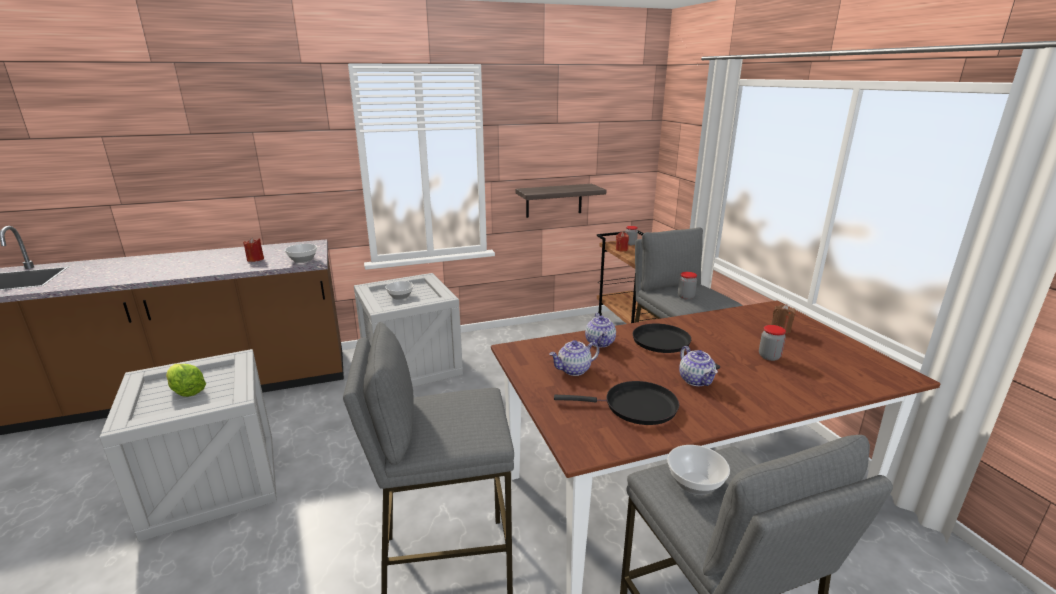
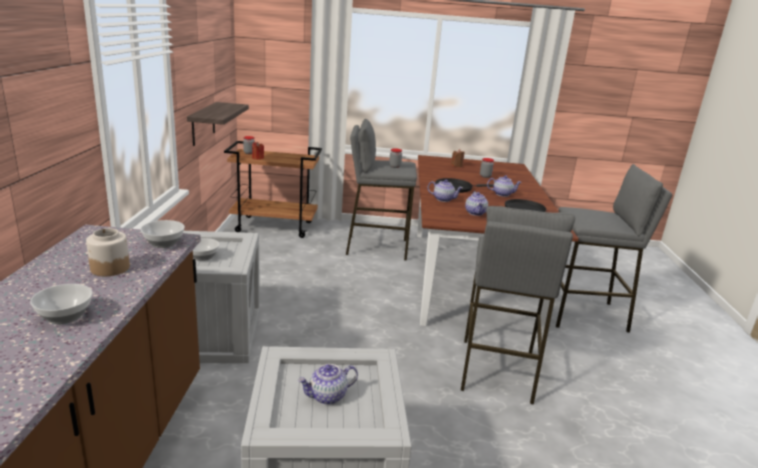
camera: 70 degrees left, 0 degrees up
lettuce [166,364,206,397] -> teapot [298,364,358,405]
red candle [243,237,264,262] -> jar [86,228,130,276]
bowl [667,445,730,495] -> bowl moved to [30,284,93,324]

